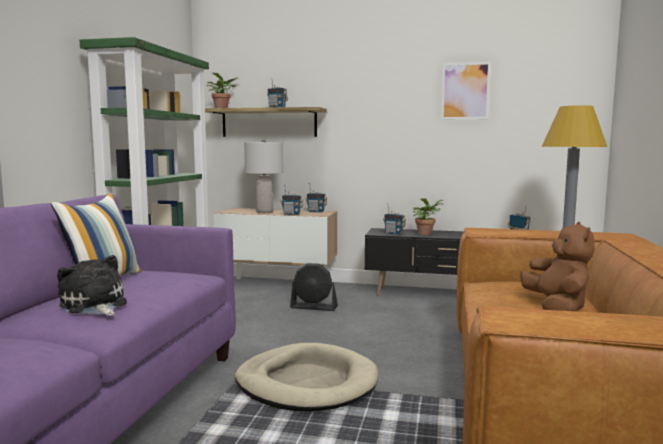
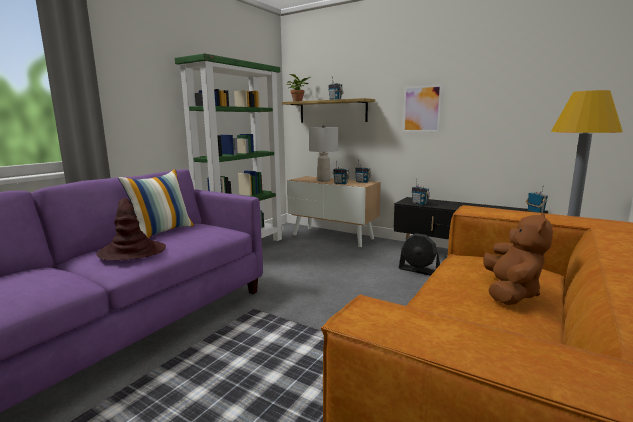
camera: 20 degrees right, 5 degrees up
plush toy [57,255,127,316] -> brown hat [96,198,166,260]
beige dog bed [235,343,378,411] -> none
black fan [290,263,338,311] -> black fan moved to [399,233,440,276]
potted plant [413,198,444,235] -> none
picture [441,62,491,120] -> picture moved to [403,84,442,132]

